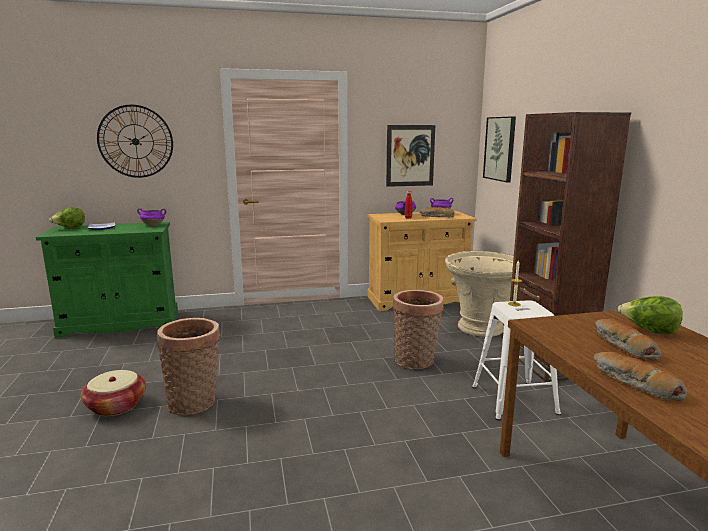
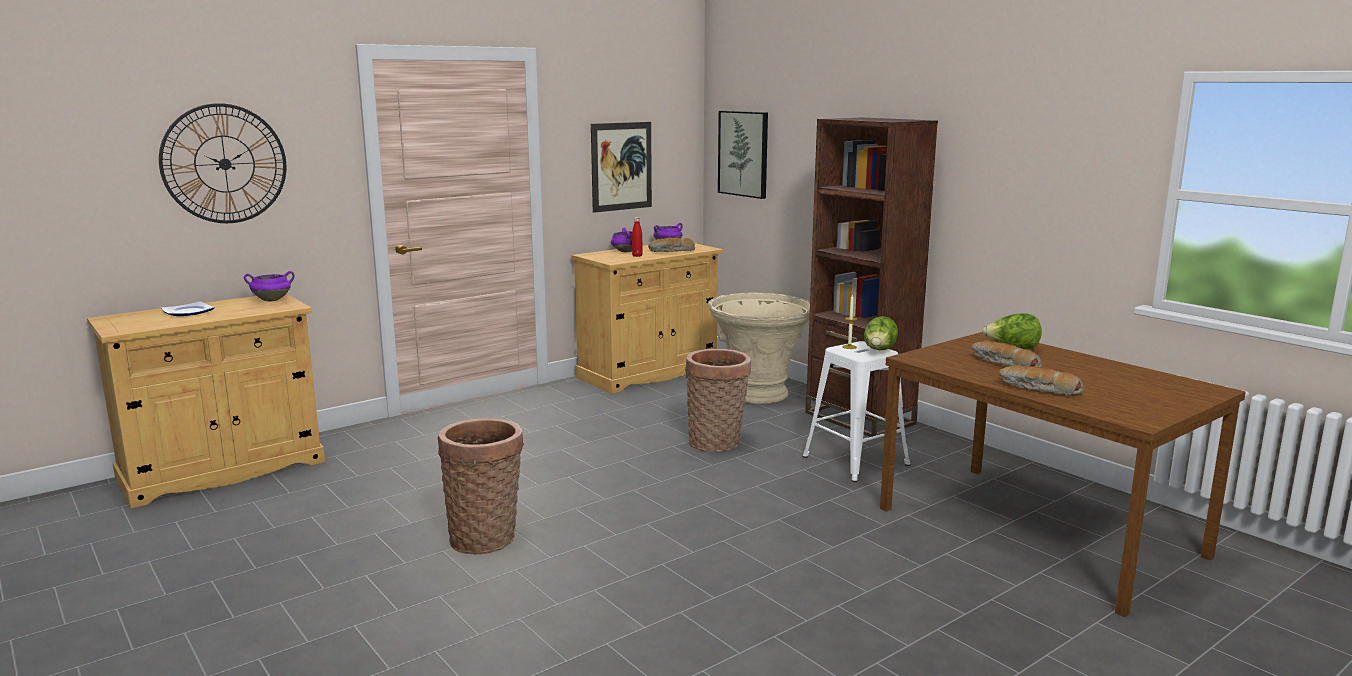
camera: 25 degrees left, 0 degrees up
green cabinet [36,222,178,338] -> beige cabinet [87,294,325,508]
lettuce [49,207,85,228] -> lettuce moved to [864,316,898,351]
basket [81,370,146,416] -> none

